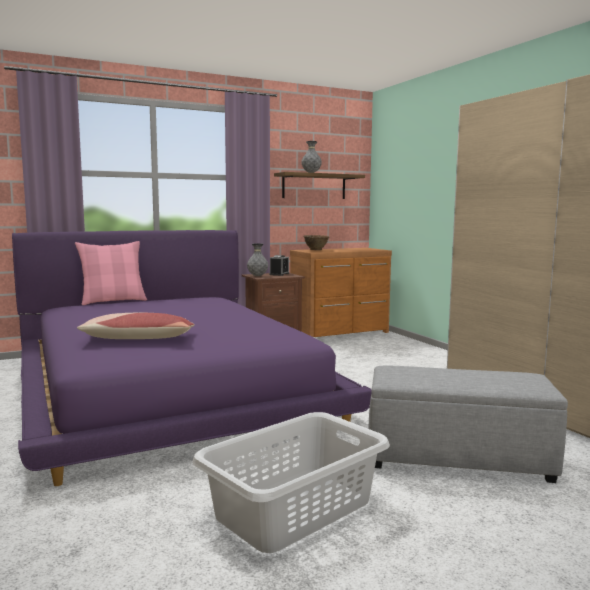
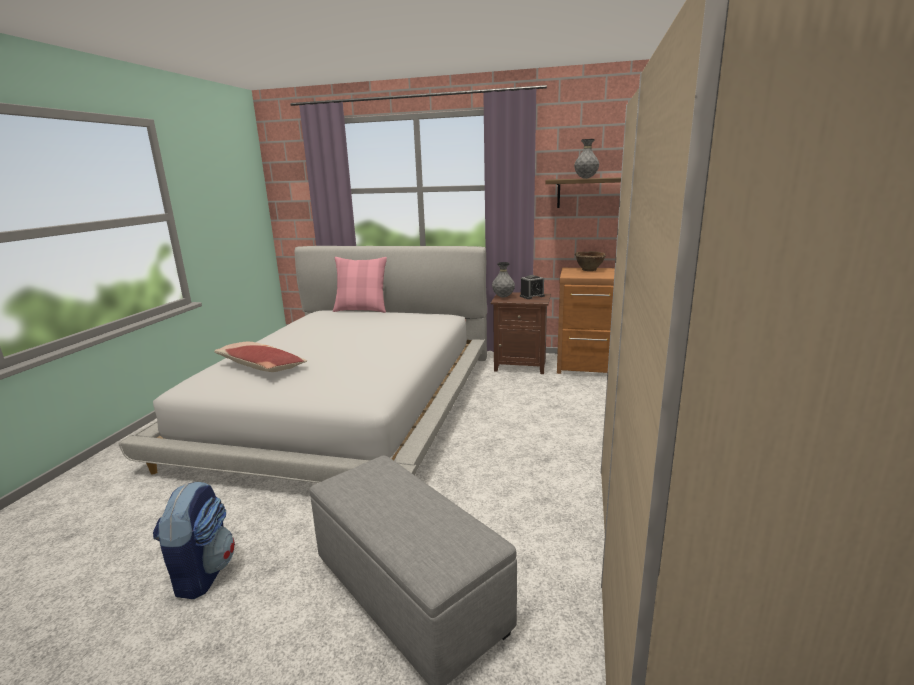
camera: 40 degrees right, 10 degrees up
purple bed [12,230,372,486] -> white bed [119,246,487,483]
grey laundry basket [193,412,390,553] -> backpack [153,482,235,599]

